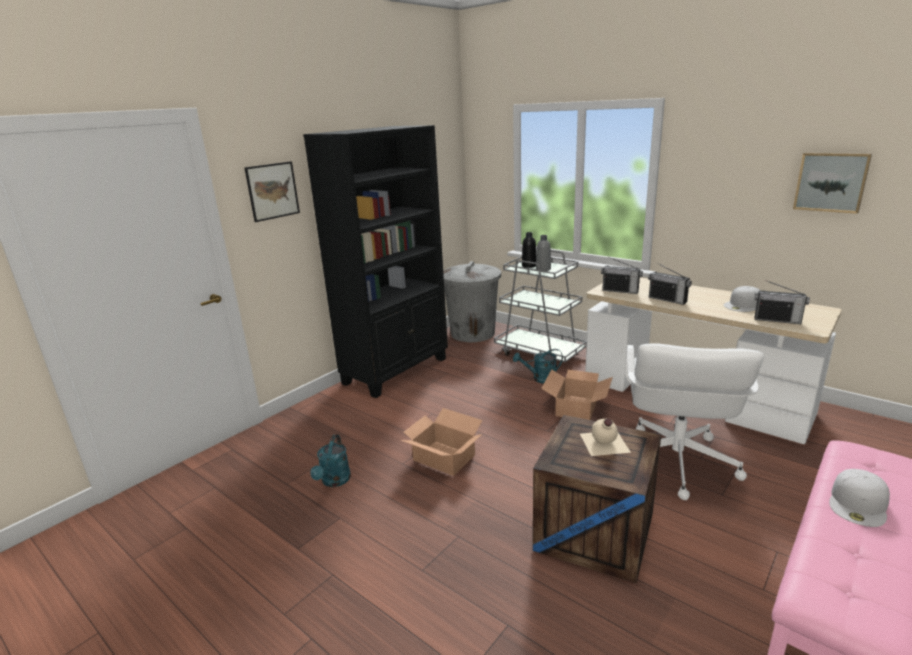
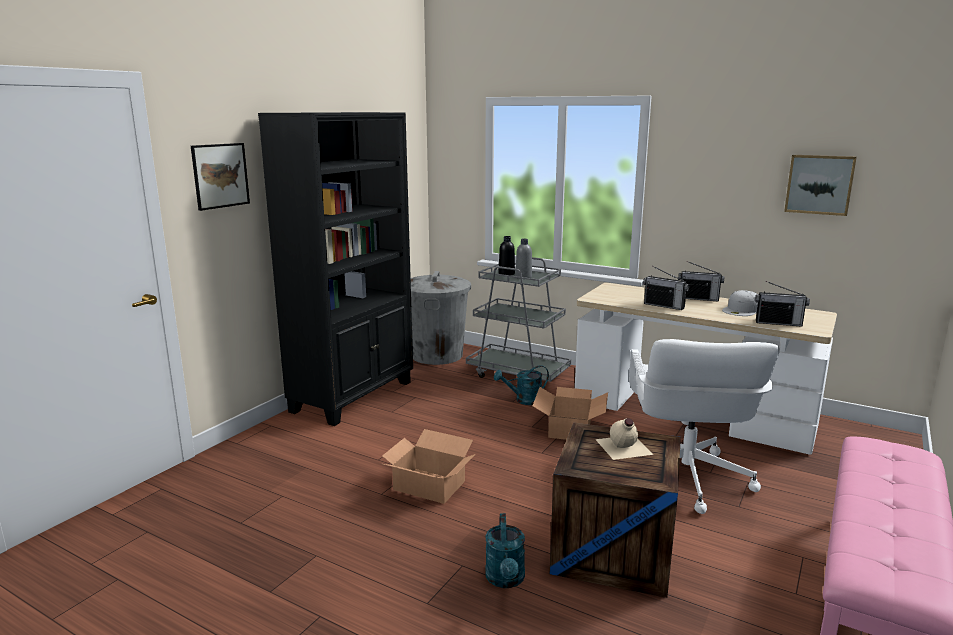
camera: 10 degrees left, 5 degrees down
turquoise watering can [310,435,351,487] -> turquoise watering can moved to [485,513,525,588]
radio [601,257,643,294] -> radio moved to [678,261,724,302]
white cap [829,469,890,527] -> none

